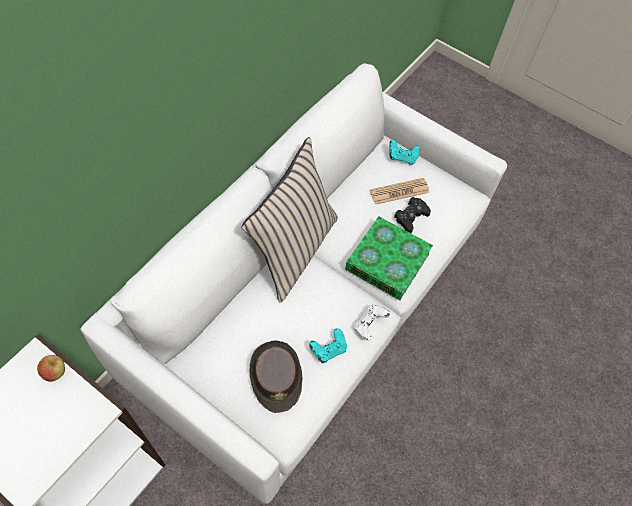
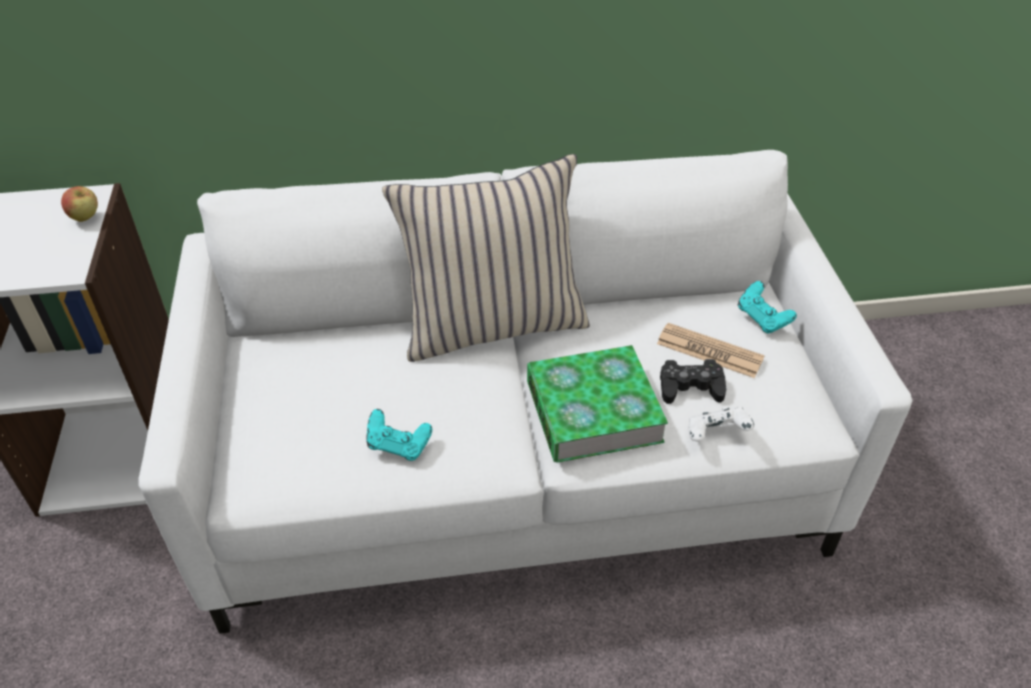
camera: 50 degrees right, 15 degrees down
brown hat [250,340,303,413] -> none
white game controller [354,304,390,341] -> white game controller moved to [689,406,754,441]

